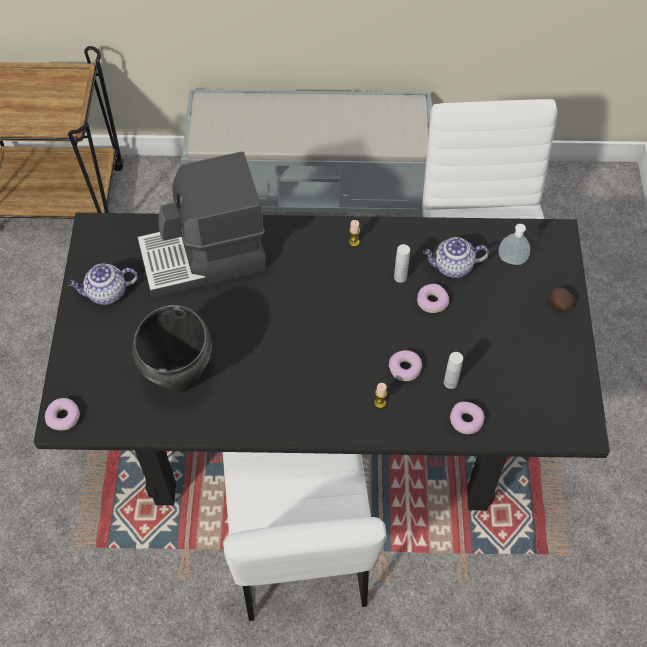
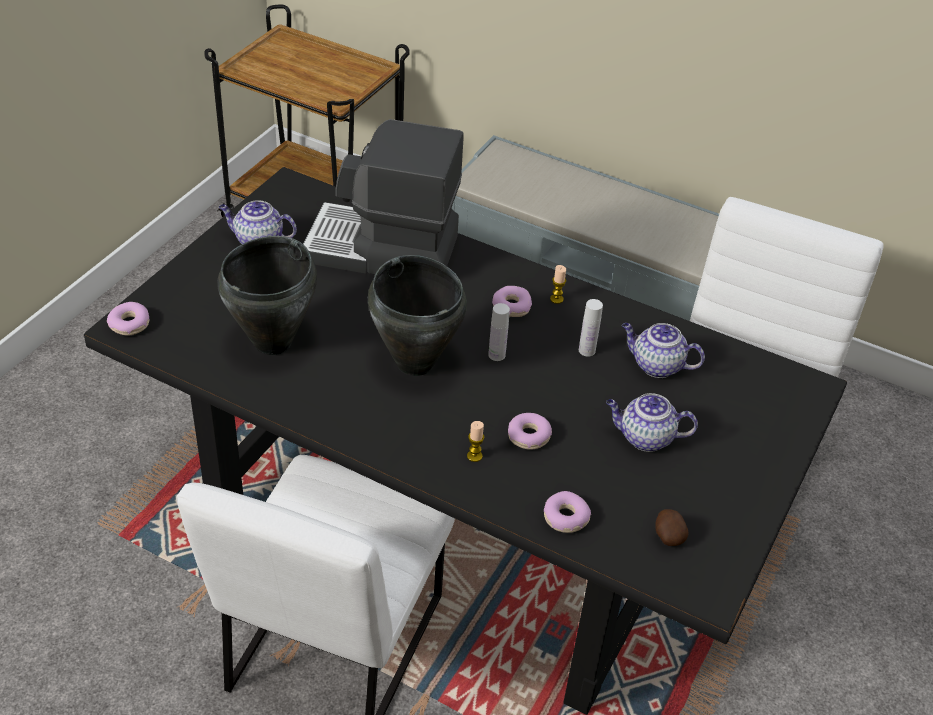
camera: 25 degrees right, 15 degrees down
donut [417,284,449,313] -> donut moved to [492,286,532,317]
white bottle [444,352,463,389] -> white bottle moved to [488,303,510,361]
soap dispenser [498,224,530,265] -> none
potato [549,288,575,312] -> potato moved to [655,509,689,546]
none -> black cooking pot [368,255,467,376]
none -> teapot [606,393,698,452]

